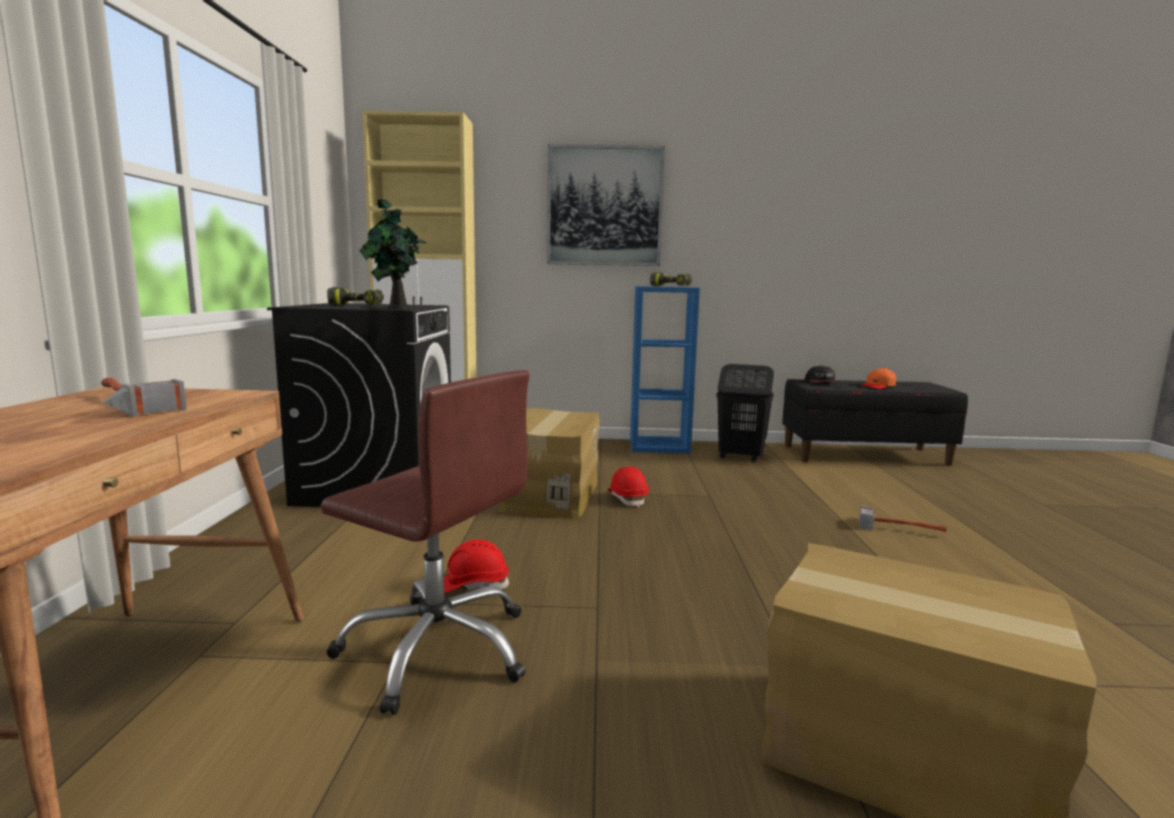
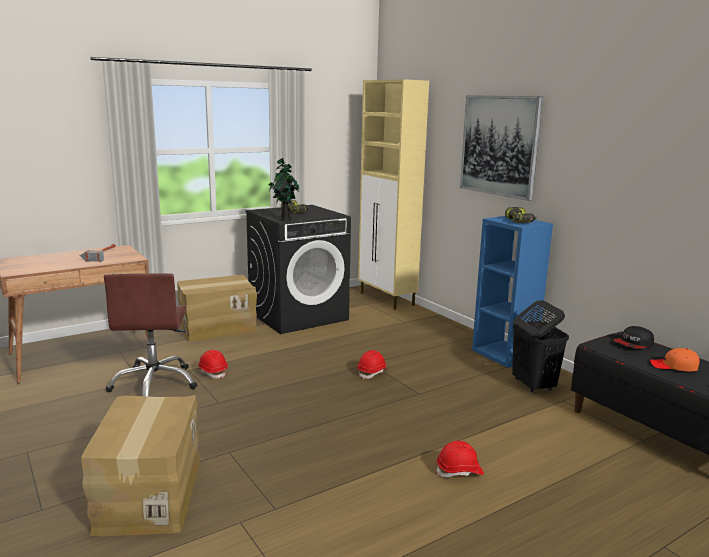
camera: 55 degrees right, 5 degrees up
cardboard box [498,408,600,519] -> cardboard box moved to [177,275,257,342]
hammer [859,506,947,532] -> red hard hat [436,441,484,477]

